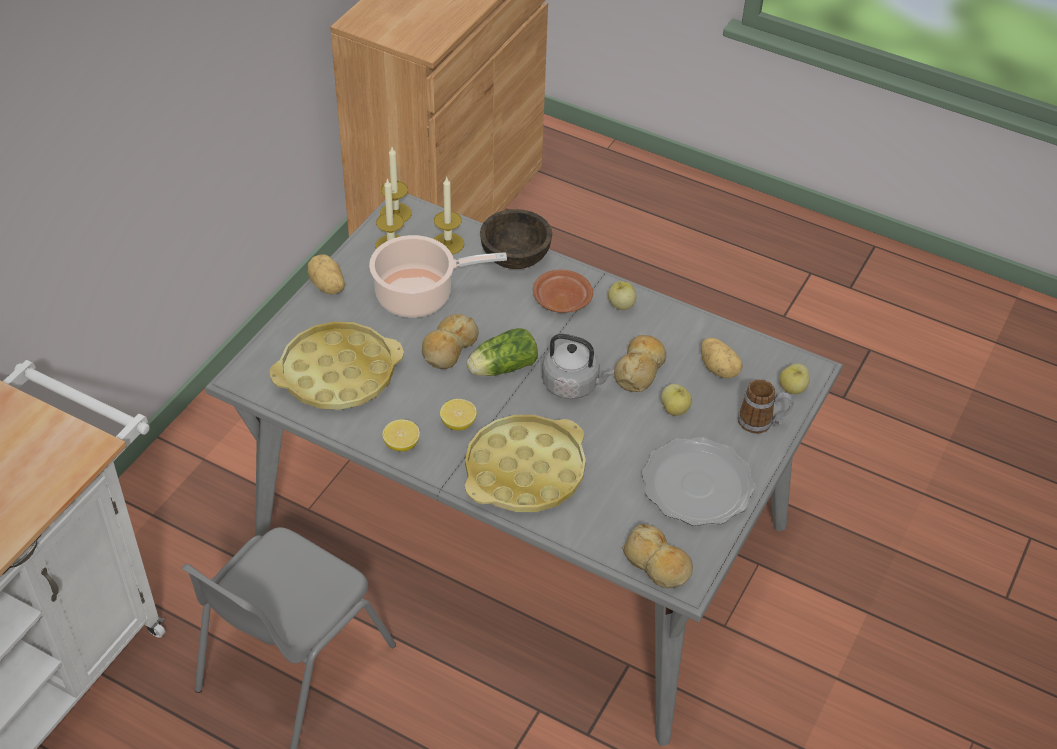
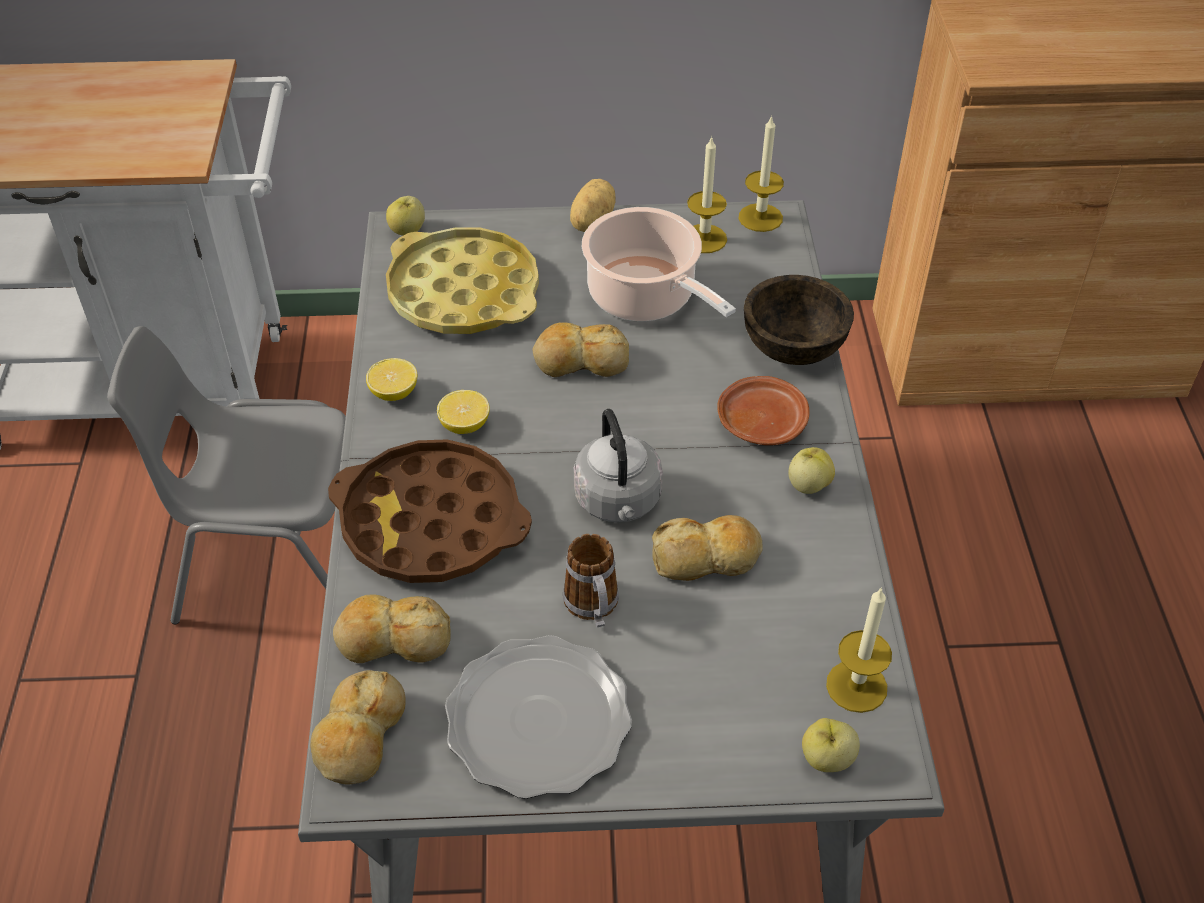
camera: 60 degrees right, 0 degrees up
candle [434,177,464,255] -> candle moved to [826,587,892,713]
yellow tray [465,415,586,512] -> brown tray [328,439,532,583]
lettuce [466,328,538,376] -> none
apple [661,384,692,416] -> apple moved to [386,196,425,236]
potato [701,338,743,378] -> none
mug [738,379,793,433] -> mug moved to [563,534,619,627]
none -> bread [333,594,451,663]

